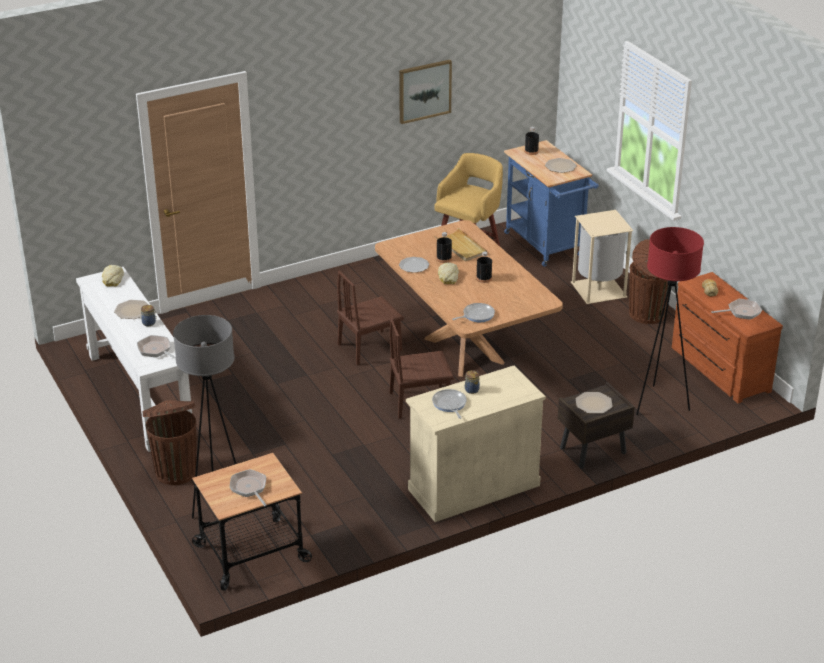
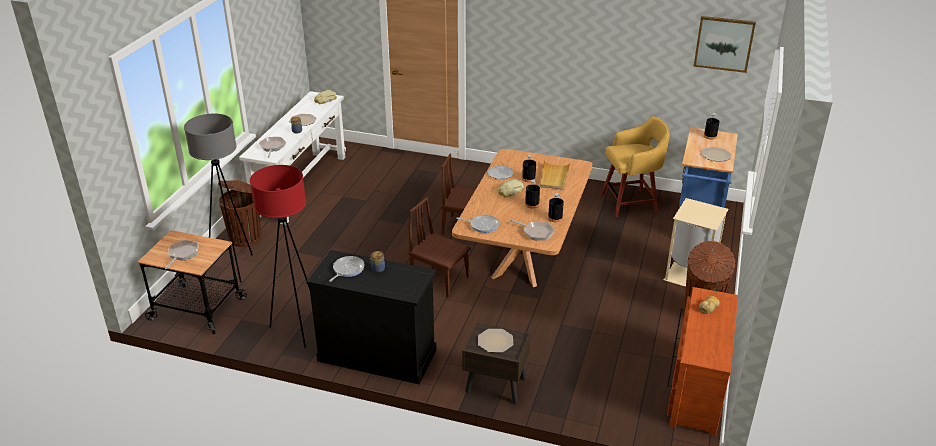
camera: 45 degrees right, 0 degrees up
picture [399,60,452,124] -> picture moved to [693,16,756,73]
beige cabinet [406,366,546,522] -> black cabinet [306,250,437,384]
red floor lamp [636,227,704,415] -> red floor lamp moved to [250,165,310,348]
frying pan [711,299,762,320] -> frying pan moved to [510,220,555,241]
none -> black bottle [548,193,564,222]

